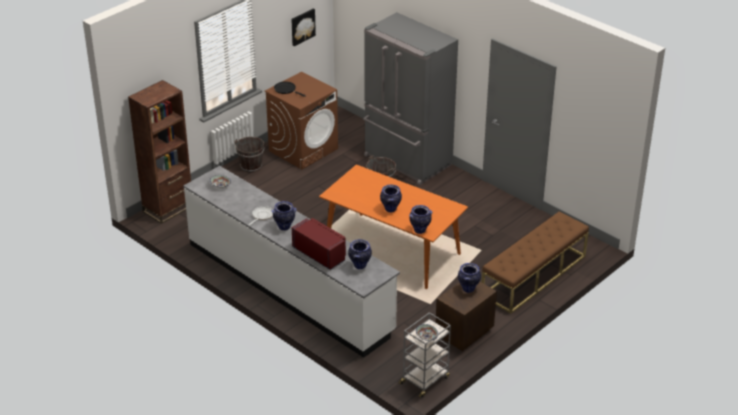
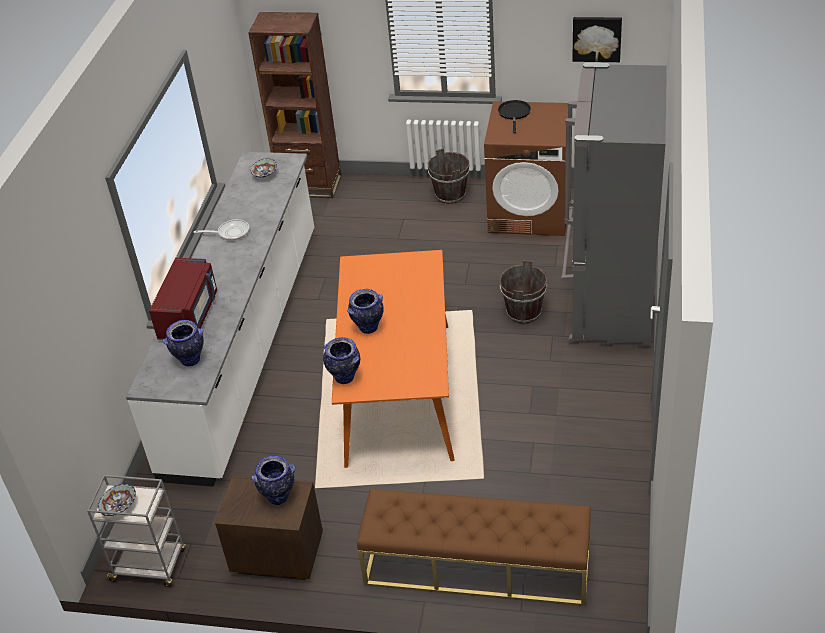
camera: 60 degrees right, 5 degrees up
vase [272,201,297,231] -> none

